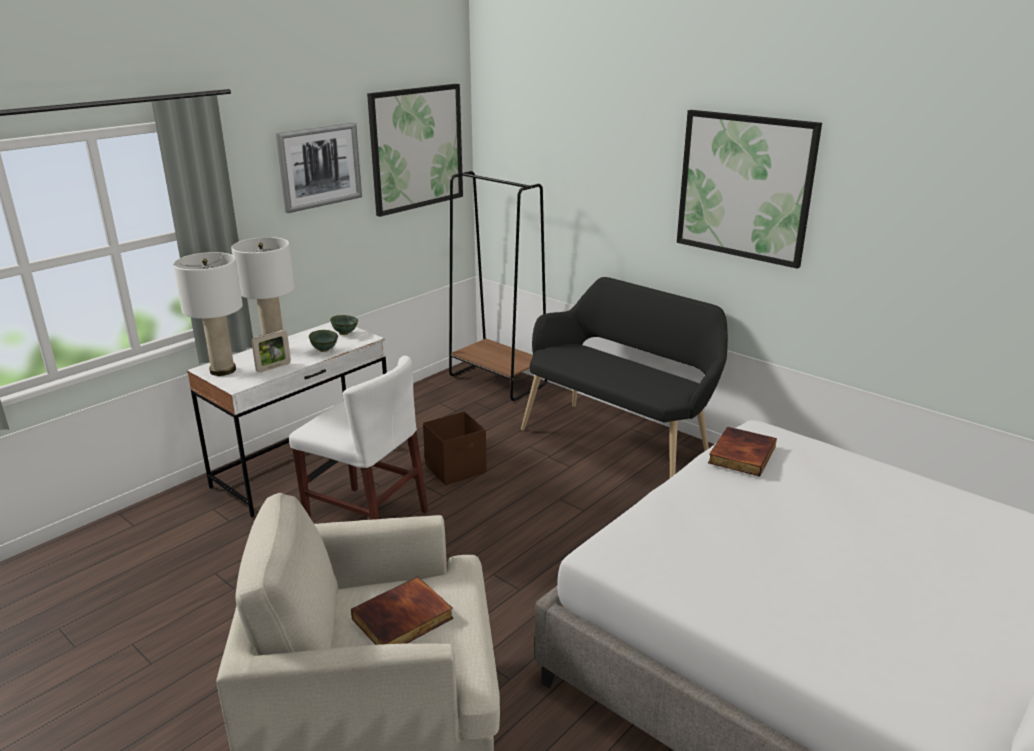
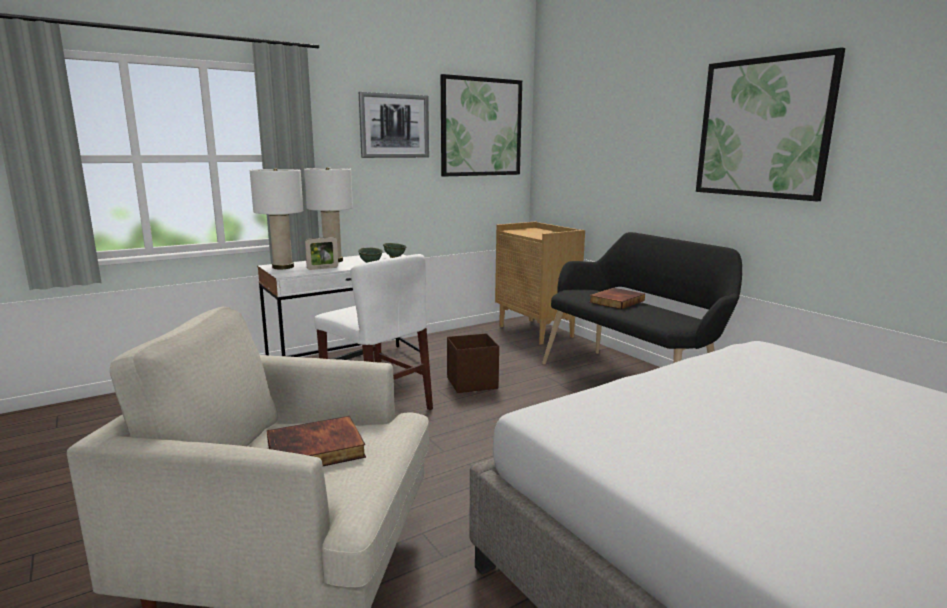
camera: 15 degrees right, 10 degrees down
clothes rack [449,171,547,401] -> brown cabinet [495,221,585,345]
book [708,427,777,476] -> book moved to [589,288,645,309]

